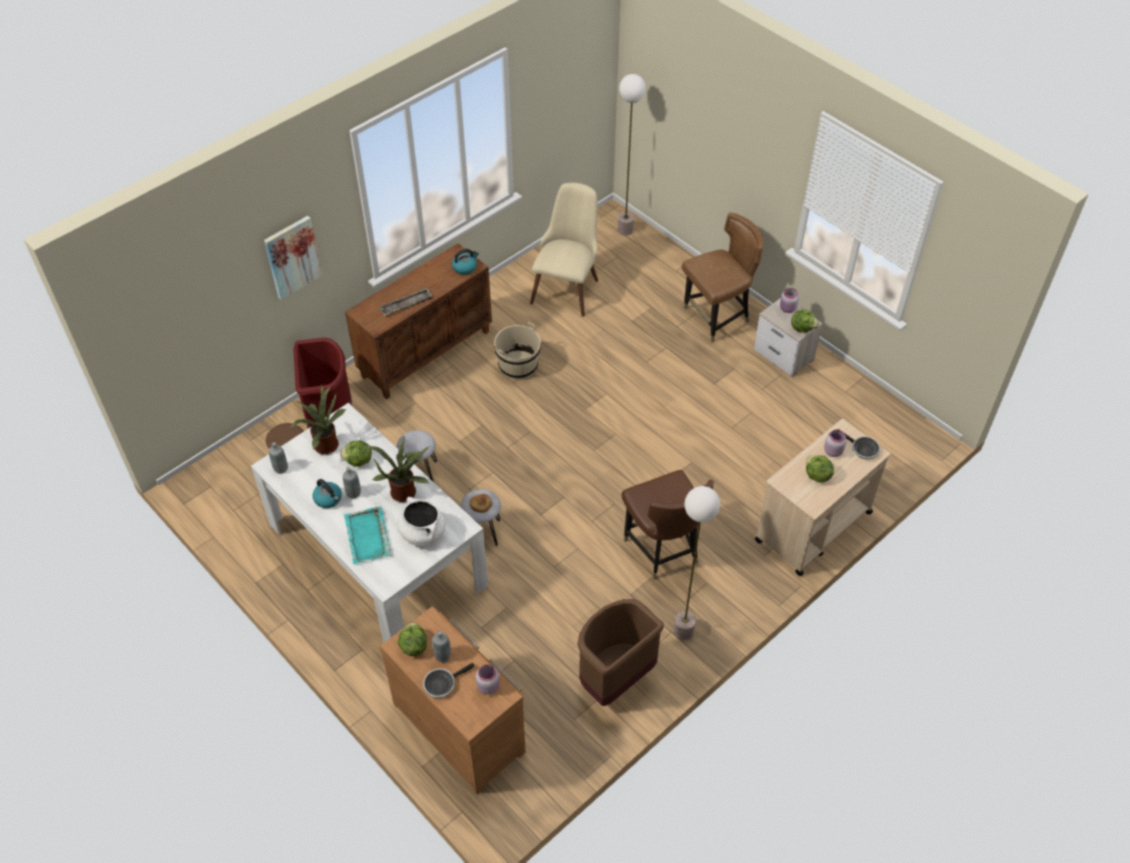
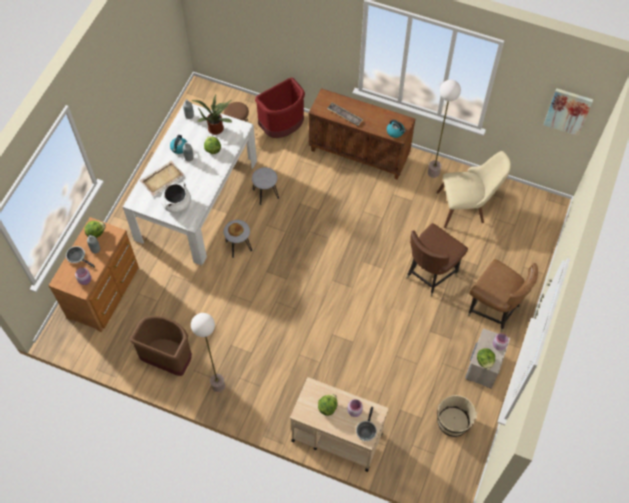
camera: 65 degrees right, 10 degrees up
picture [264,216,323,300] -> picture moved to [543,88,593,136]
turquoise tray [343,506,392,564] -> beige tray [140,160,185,196]
potted plant [364,437,430,502] -> none
beige bucket [494,322,541,380] -> beige bucket moved to [437,395,477,437]
floor lamp [618,74,646,236] -> floor lamp moved to [428,80,461,178]
brown chair [622,470,714,580] -> brown chair moved to [406,223,468,297]

